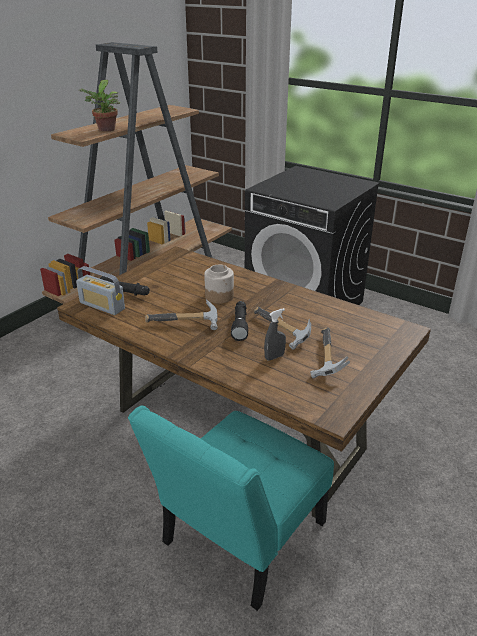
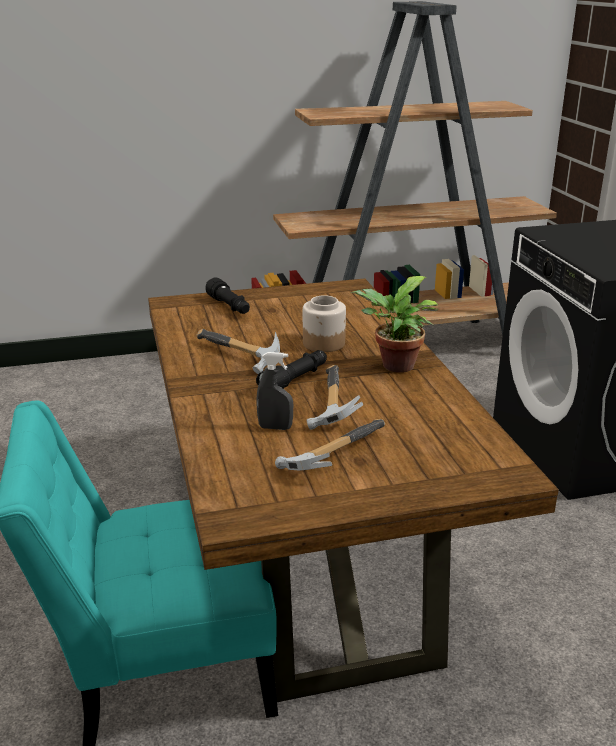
camera: 40 degrees right, 5 degrees down
radio [76,266,125,315] -> none
potted plant [80,80,120,132] -> potted plant moved to [351,276,438,373]

